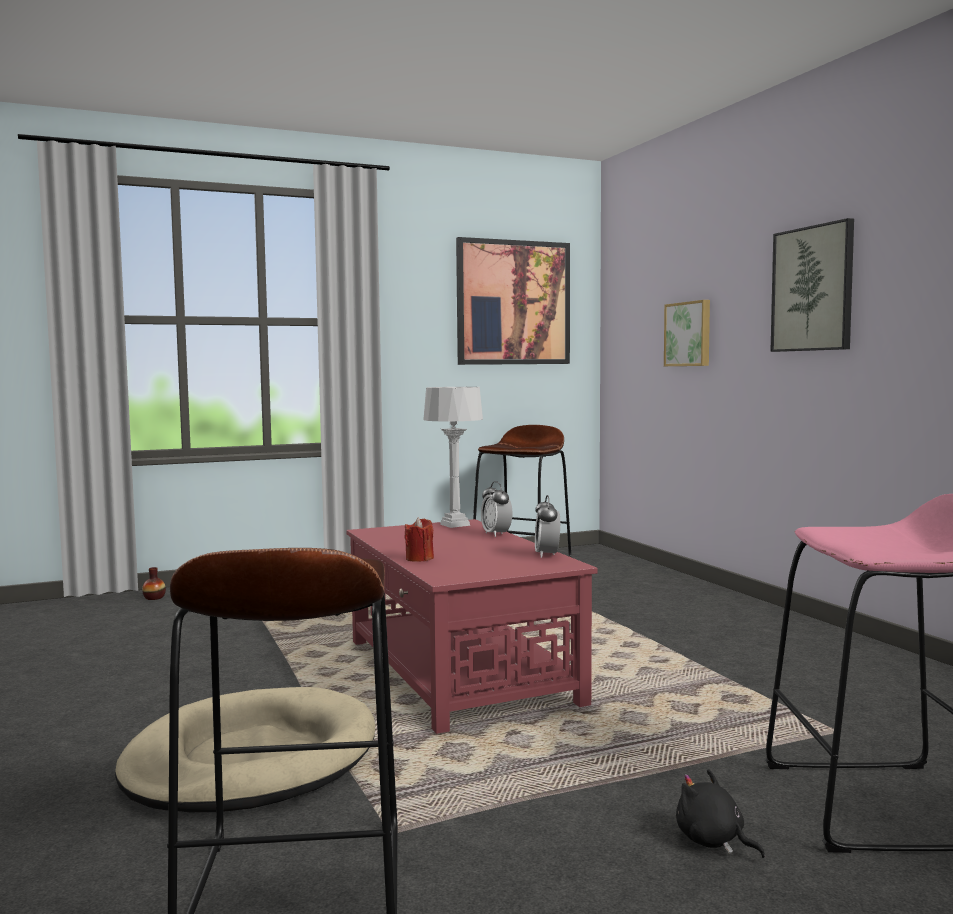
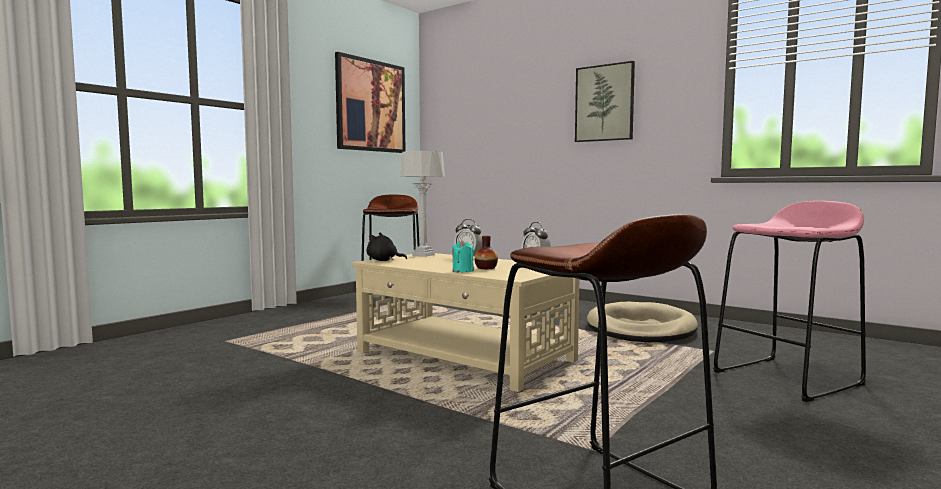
camera: 30 degrees left, 0 degrees up
beige dog bed [115,687,375,812] -> beige dog bed moved to [587,302,698,342]
vase [142,567,166,600] -> vase moved to [475,236,498,269]
red coffee table [346,519,598,734] -> beige coffee table [352,253,579,392]
red candle [404,518,434,562] -> turquoise candle [452,240,474,273]
picture [664,300,710,366] -> none
black plush toy [676,769,765,858] -> black plush toy moved to [367,232,407,261]

